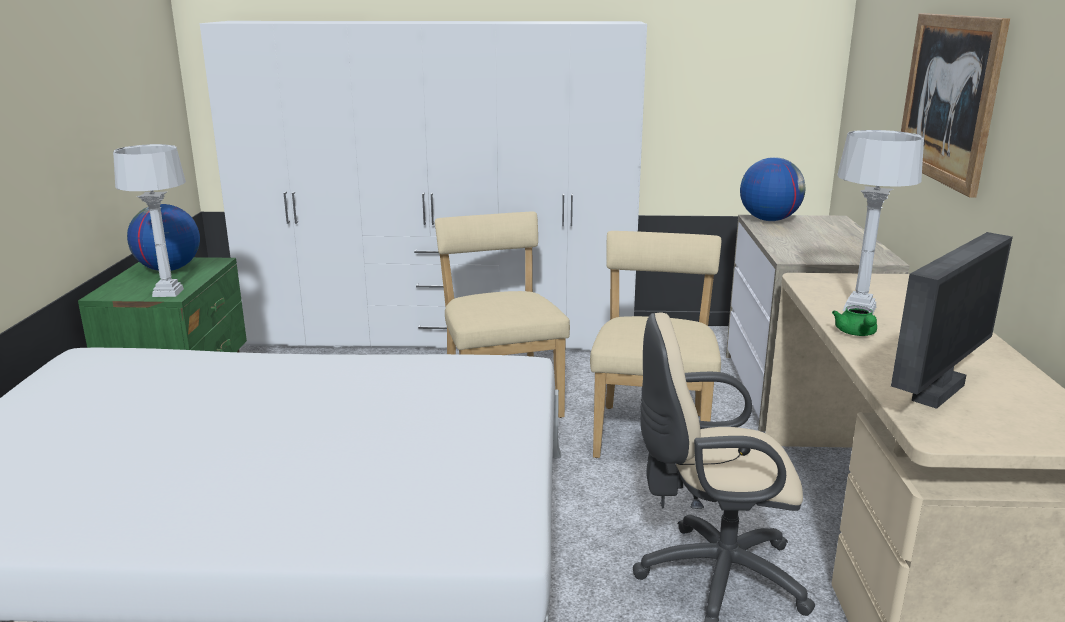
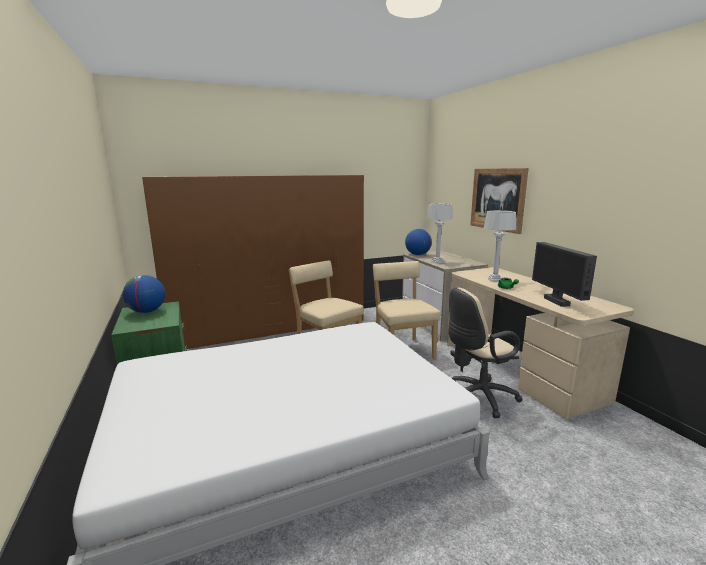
camera: 25 degrees left, 5 degrees down
grey table lamp [113,144,186,297] -> grey table lamp moved to [427,204,453,264]
white wardrobe [200,21,647,351] -> brown wardrobe [142,175,364,349]
monitor [891,232,1013,409] -> monitor turned 150 degrees clockwise [532,242,597,307]

